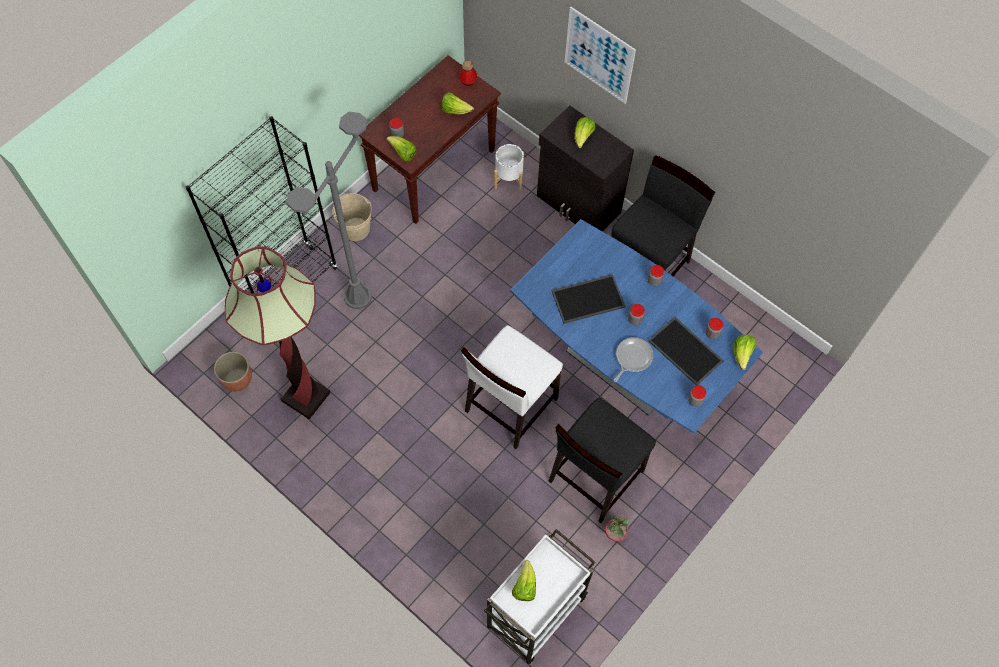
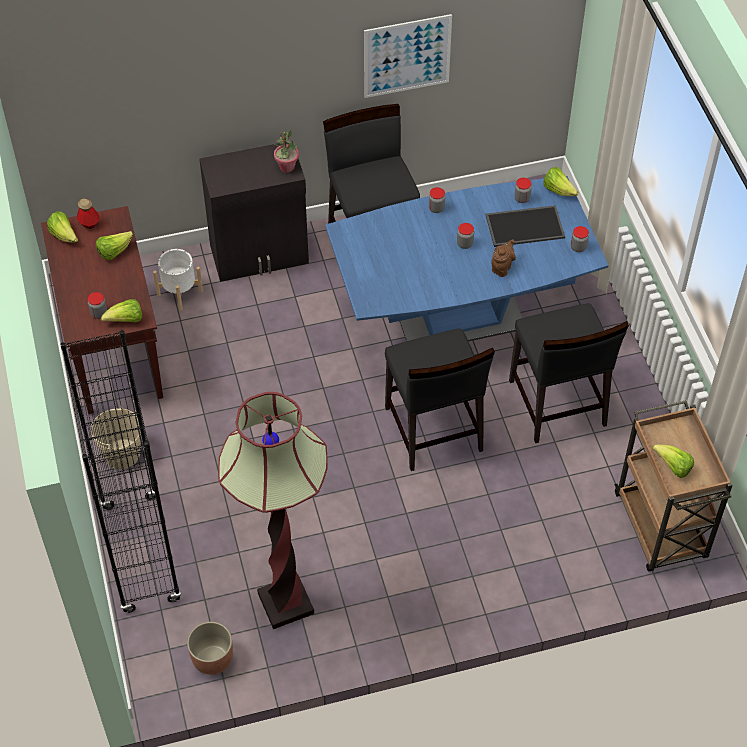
camera: 55 degrees left, 10 degrees down
grey floor lamp [286,112,372,309] -> none
white chair [461,325,563,449] -> black chair [385,328,495,471]
white cart [484,529,596,664] -> brown cart [614,400,733,572]
tray [552,274,626,324] -> none
picture [565,7,636,104] -> picture moved to [364,14,452,98]
lettuce [574,117,595,148] -> lettuce moved to [47,211,78,243]
potted plant [605,517,629,542] -> potted plant moved to [274,130,299,173]
frying pan [614,337,653,382] -> brown teapot [491,239,516,277]

